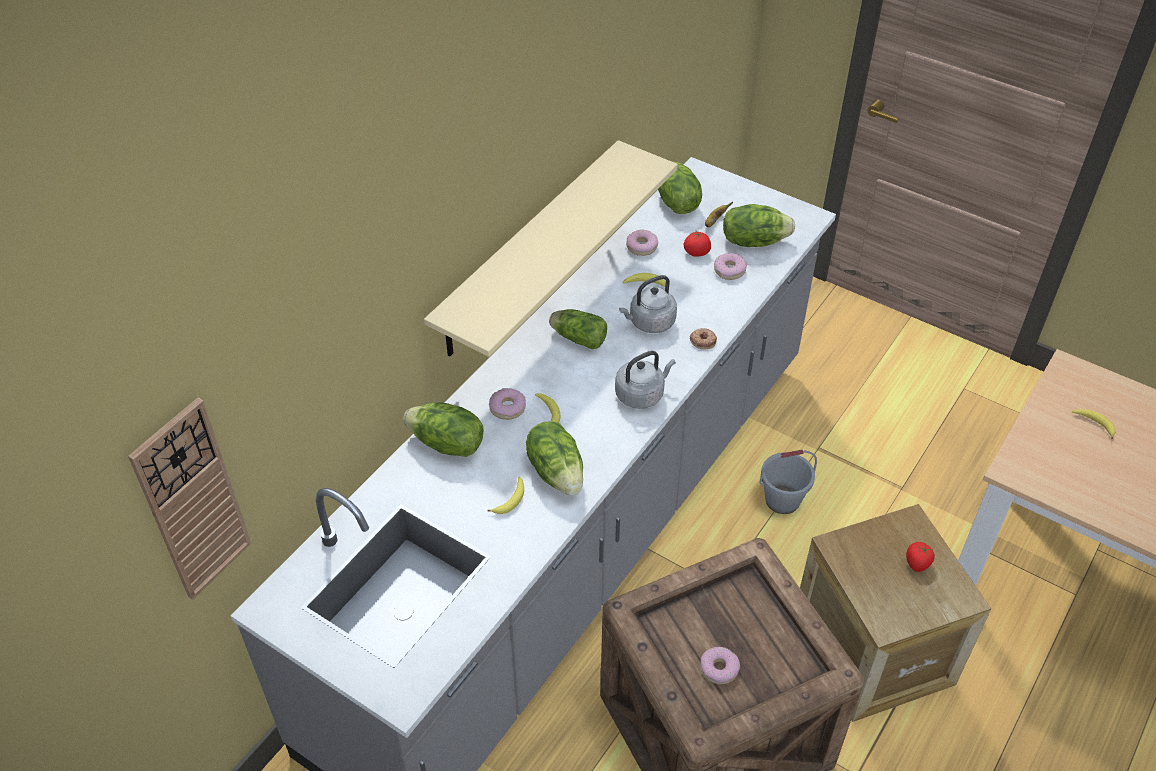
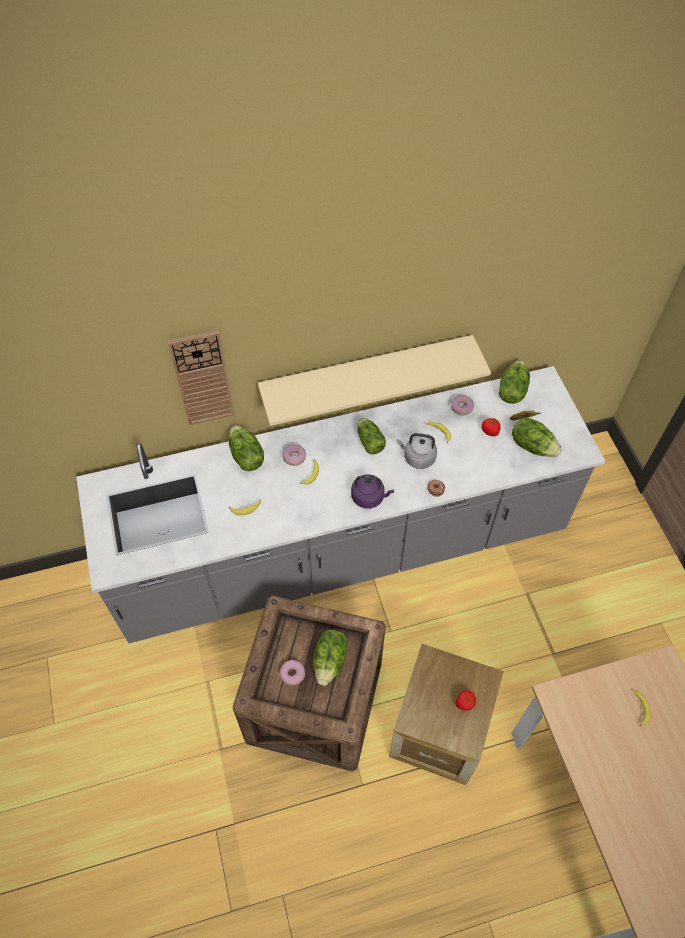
camera: 40 degrees right, 10 degrees up
wall clock [128,398,252,600] -> wall clock moved to [168,330,234,425]
lettuce [526,421,583,495] -> lettuce moved to [313,630,348,686]
grey kettle [615,351,676,409] -> purple kettle [351,474,394,509]
donut [714,253,747,280] -> none
grey bucket [759,450,817,514] -> none

